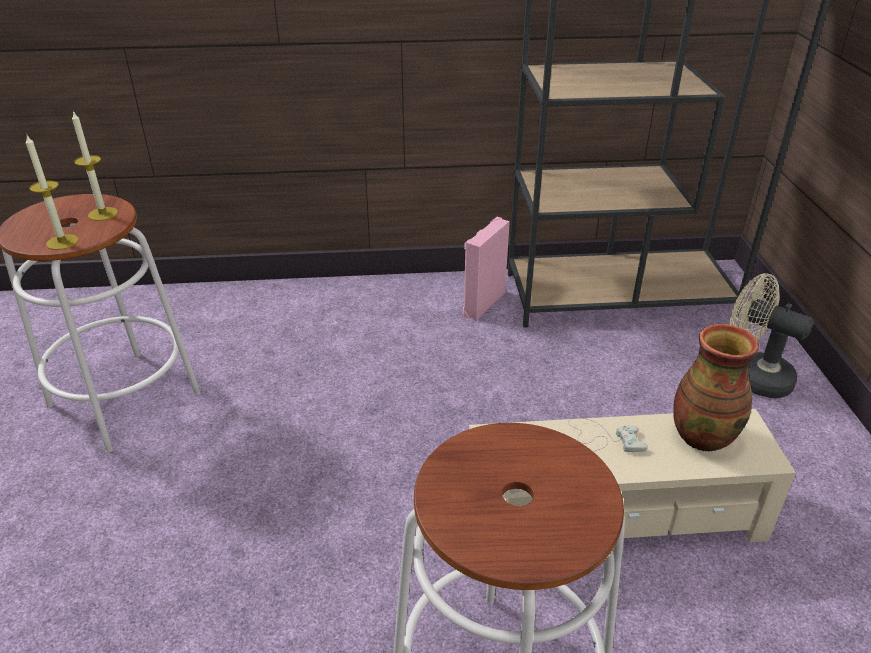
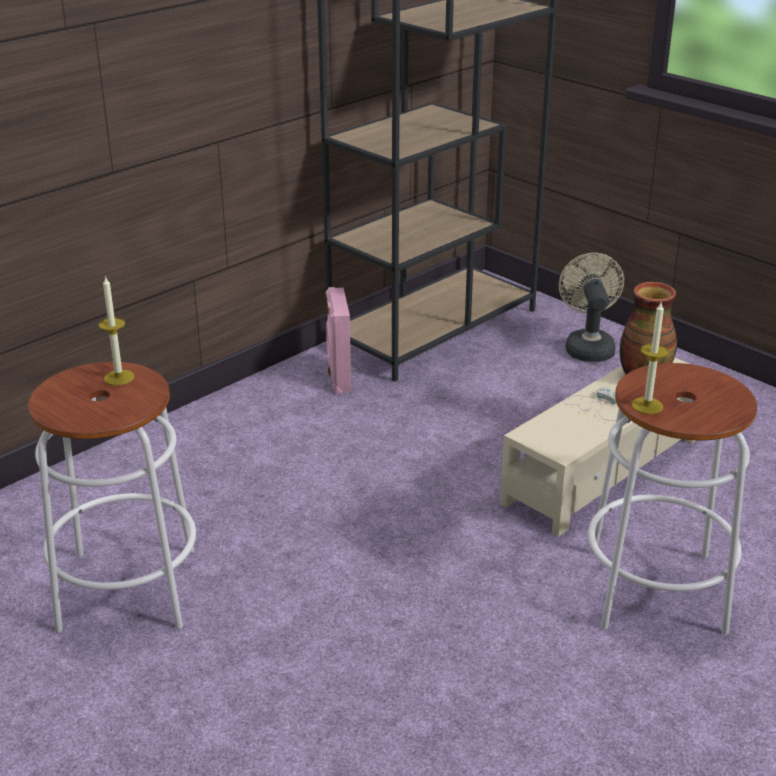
camera: 40 degrees left, 5 degrees down
candle [26,135,79,250] -> candle moved to [632,303,669,414]
beige fan [730,273,813,398] -> beige fan turned 90 degrees clockwise [559,253,624,362]

